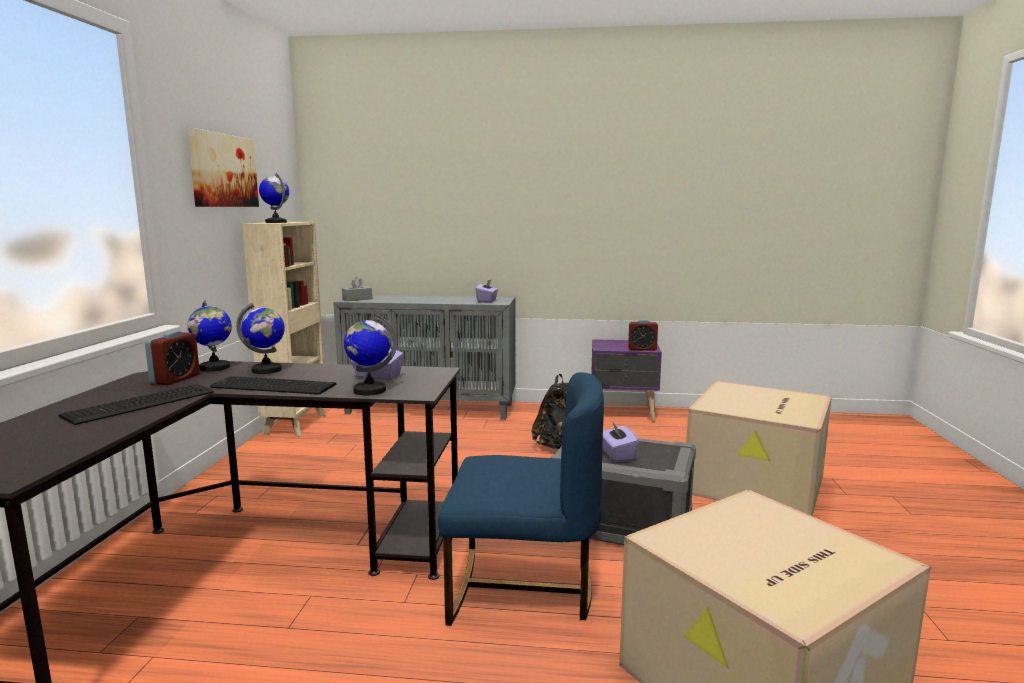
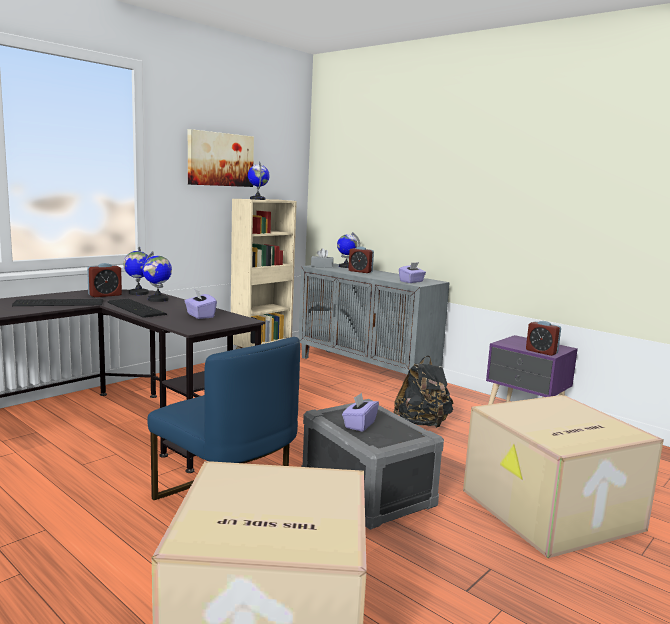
camera: 35 degrees right, 0 degrees up
globe [344,314,397,395] -> globe moved to [337,232,360,268]
none -> alarm clock [349,247,374,273]

